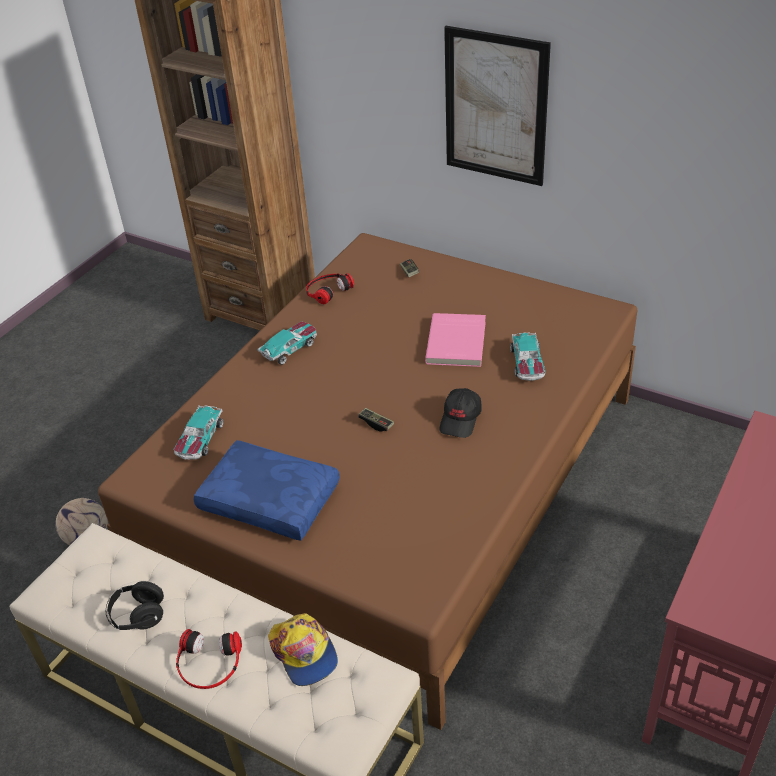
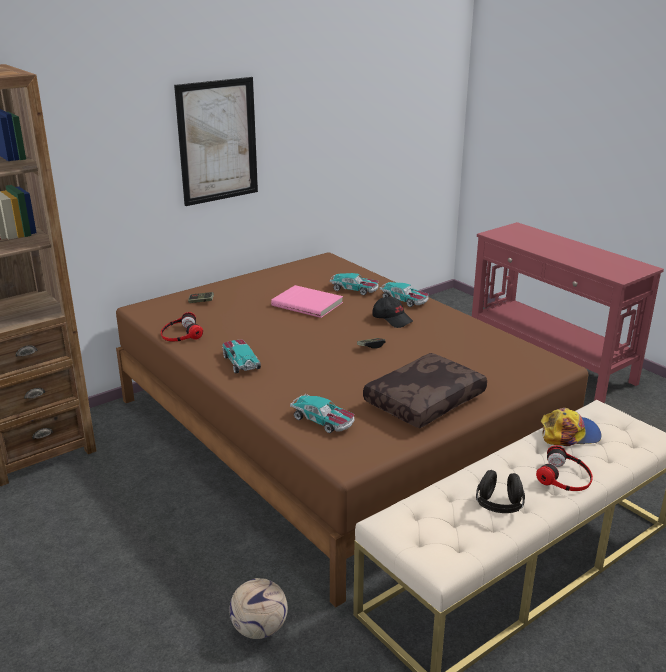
camera: 70 degrees left, 15 degrees down
blue pillow [193,440,340,541] -> brown pillow [363,353,487,428]
none -> toy car [380,282,429,307]

